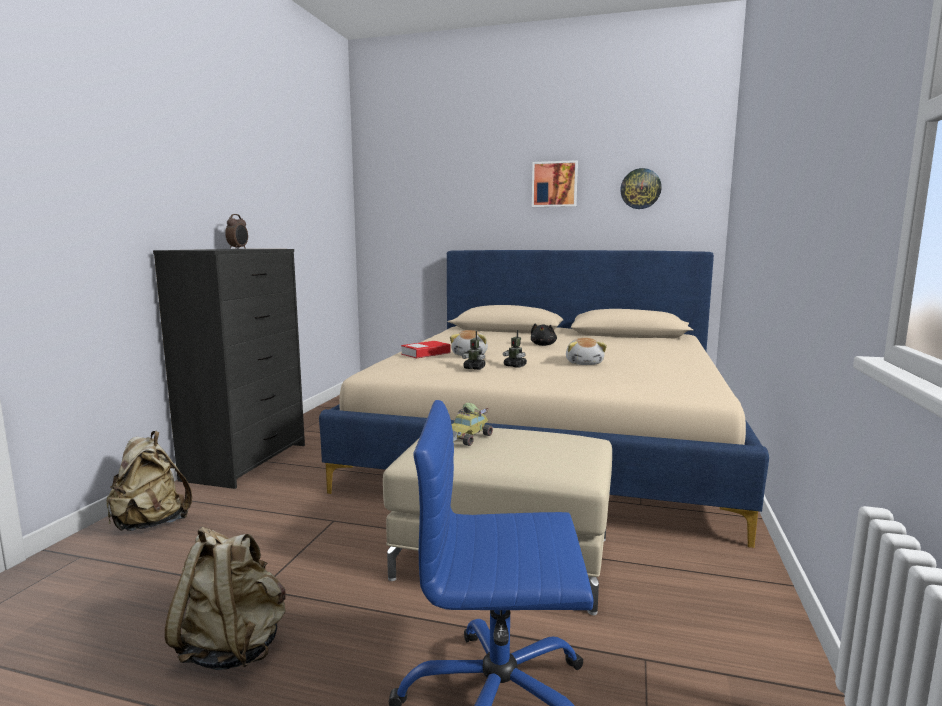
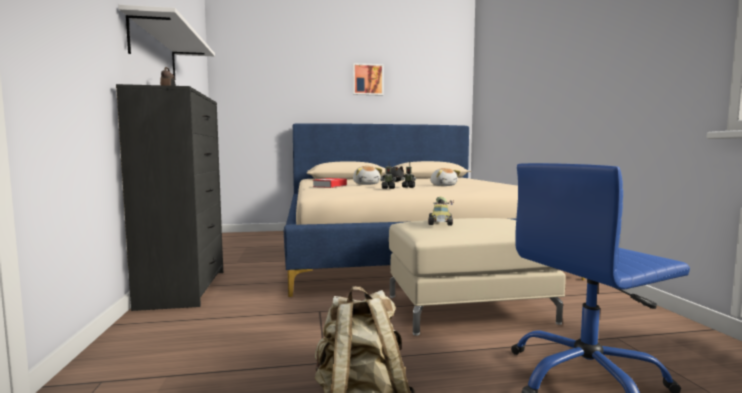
camera: 25 degrees left, 5 degrees down
beige backpack [106,431,192,531] -> none
wall clock [620,168,662,209] -> none
none -> white shelf [119,5,215,80]

